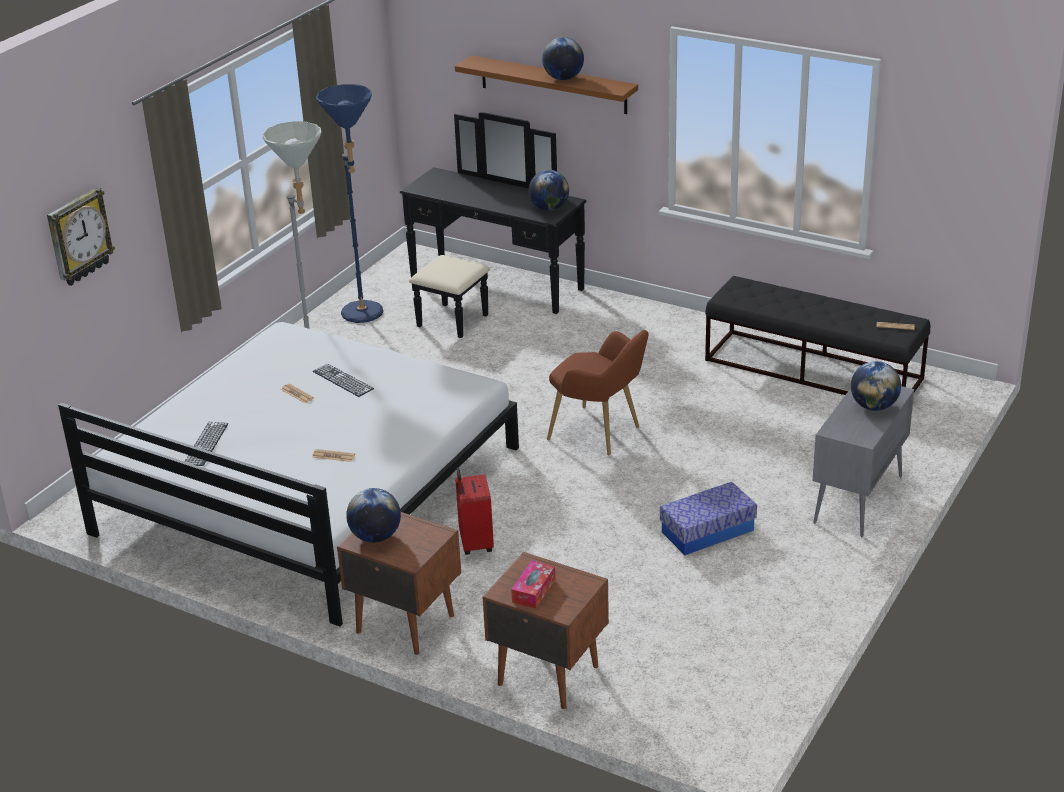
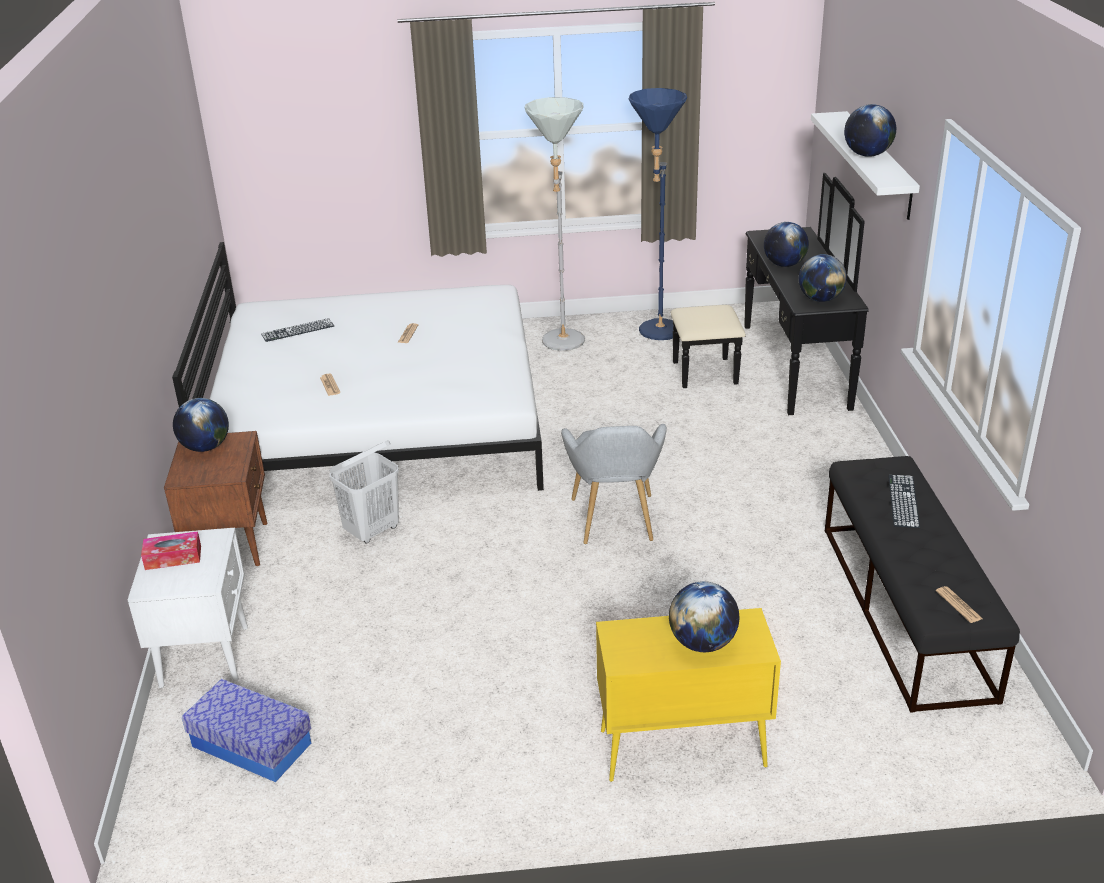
camera: 55 degrees right, 0 degrees up
wall clock [47,187,115,286] -> none
keyboard [313,363,374,397] -> keyboard moved to [888,475,920,528]
brown shelf [455,55,638,114] -> white shelf [811,111,920,220]
red suitcase [455,468,494,555] -> white laundry basket [329,440,399,544]
brown nightstand [482,552,609,709] -> white nightstand [128,528,248,688]
brown armchair [547,330,649,455] -> grey armchair [561,424,667,544]
storage box [660,481,757,555] -> storage box moved to [182,679,311,782]
grey cabinet [813,386,914,537] -> yellow cabinet [596,608,781,782]
none -> globe [764,222,809,267]

